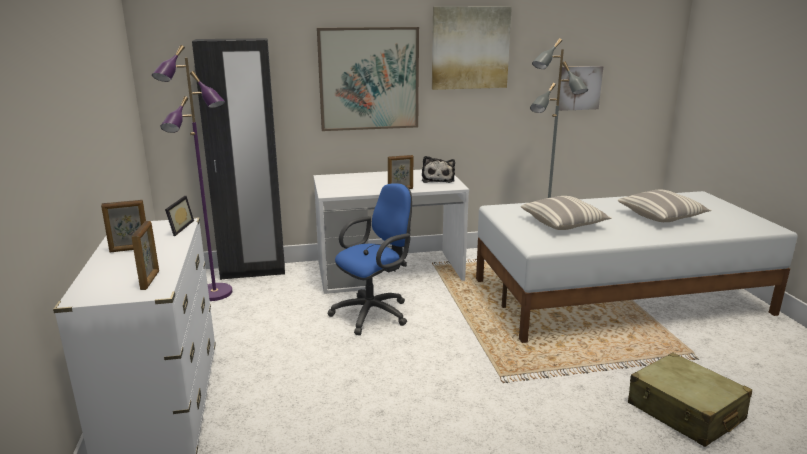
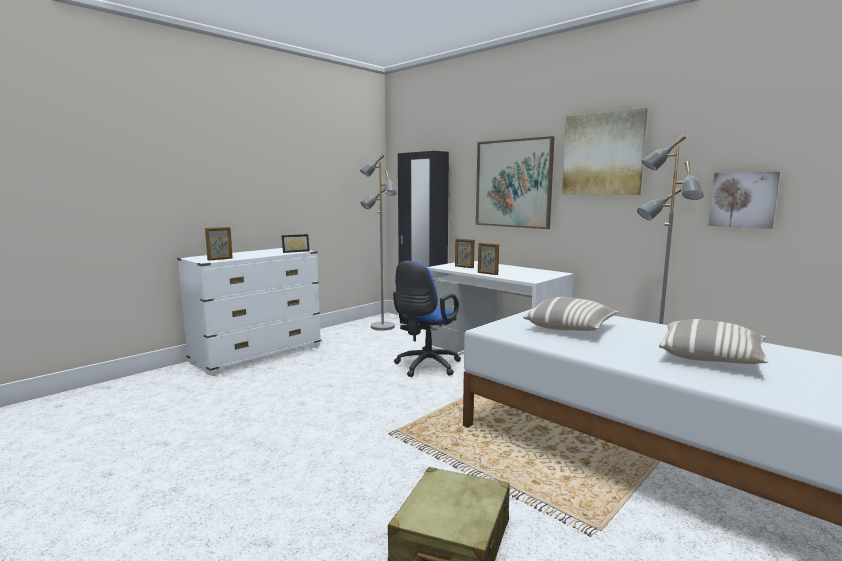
camera: 55 degrees right, 10 degrees down
picture frame [101,200,146,252] -> picture frame moved to [455,239,475,268]
purple floor lamp [152,45,232,301] -> grey floor lamp [360,154,397,331]
blue office chair [328,183,412,335] -> blue office chair turned 105 degrees clockwise [393,261,461,377]
plush toy [422,156,455,183] -> none

